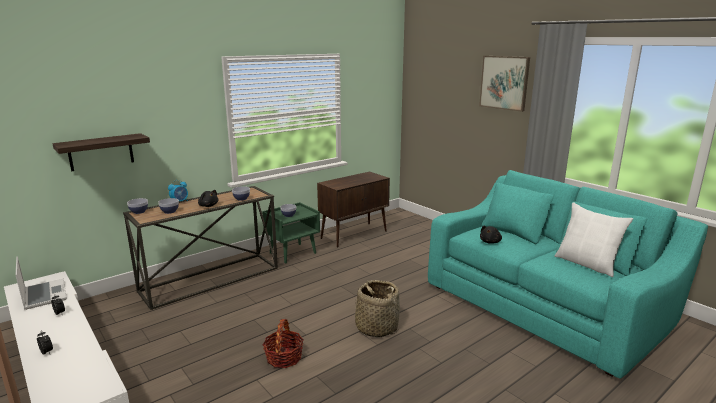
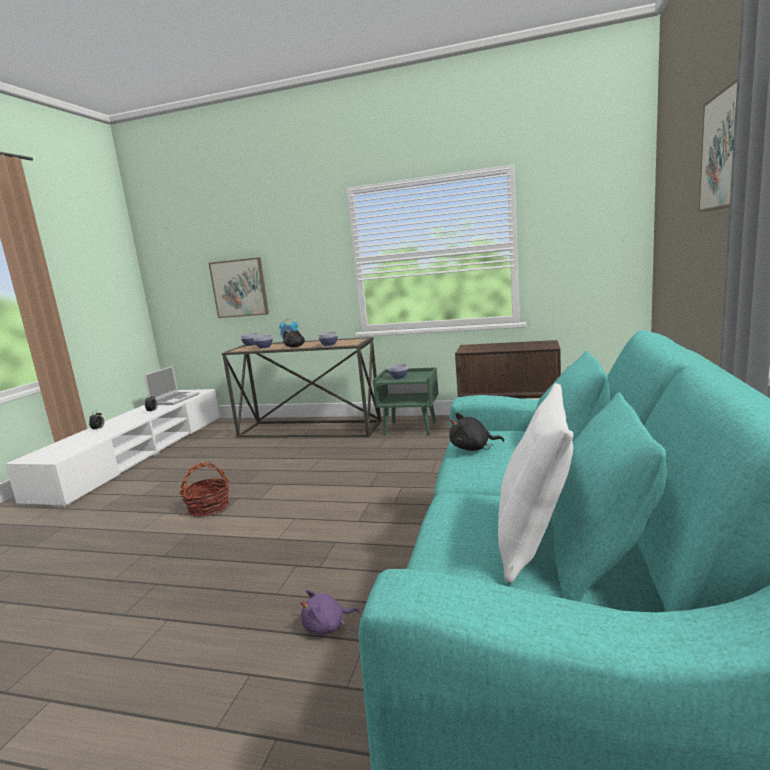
camera: 55 degrees right, 5 degrees down
shelf [52,133,150,171] -> picture [209,257,269,318]
basket [355,280,400,337] -> none
none -> purple plush toy [300,590,359,634]

